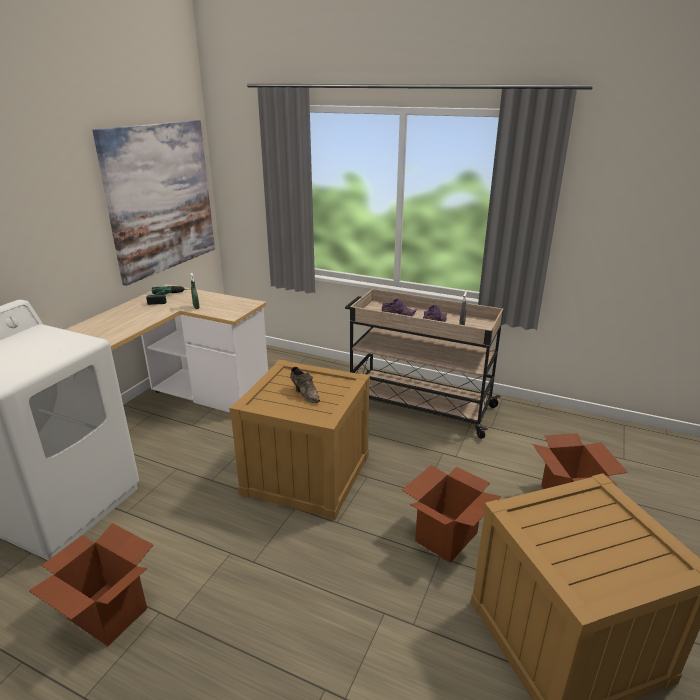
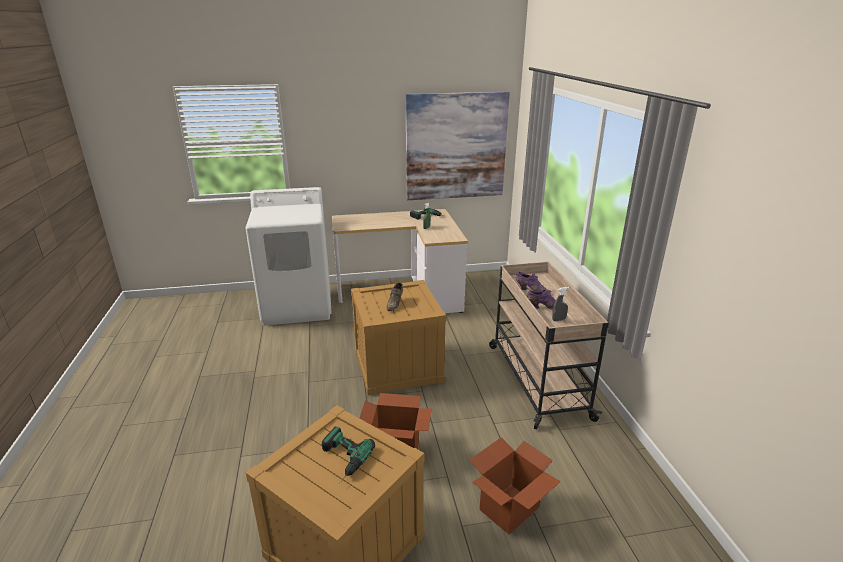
camera: 55 degrees right, 0 degrees up
cardboard box [29,523,153,646] -> none
none -> power drill [322,426,375,483]

